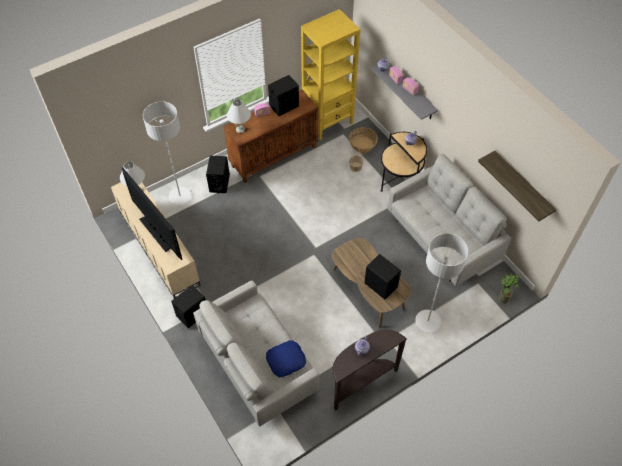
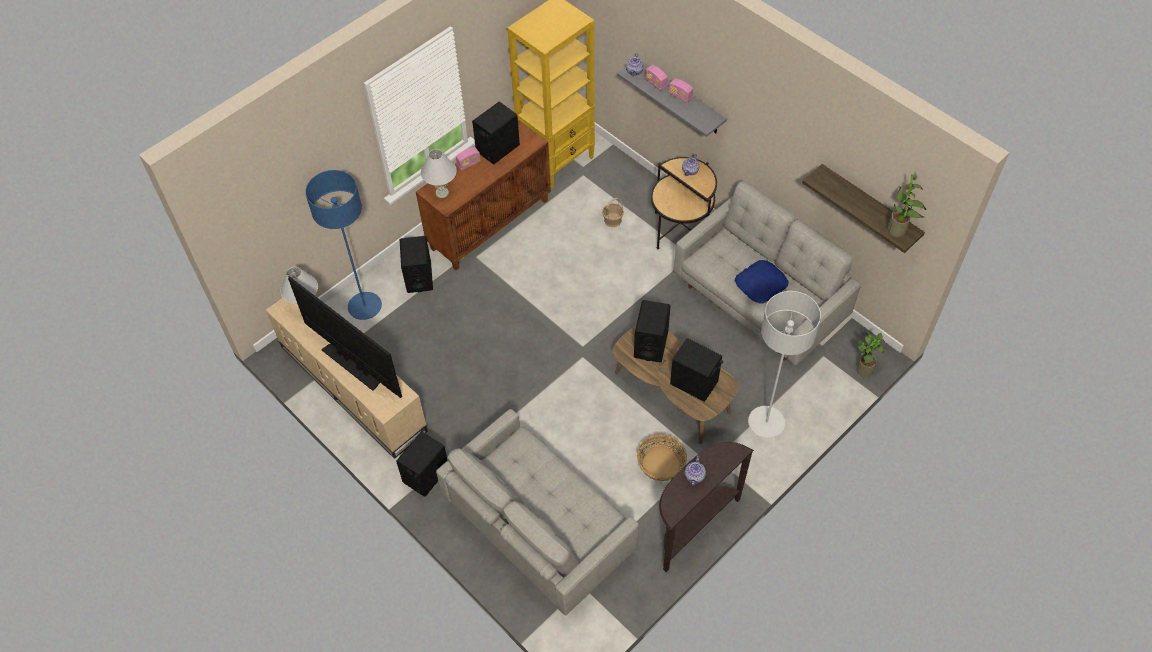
camera: 10 degrees left, 0 degrees up
grey floor lamp [143,101,191,205] -> blue floor lamp [305,170,382,320]
blue pillow [266,340,306,378] -> blue pillow moved to [735,260,789,303]
basket [349,127,378,153] -> basket moved to [637,434,687,481]
none -> black speaker [634,300,671,362]
none -> potted plant [888,173,926,237]

